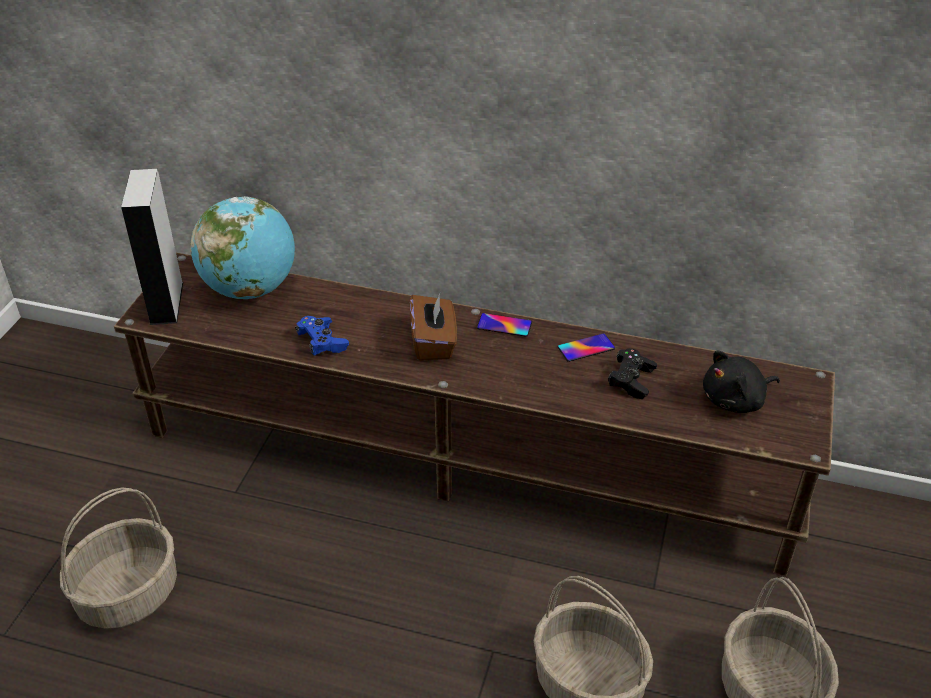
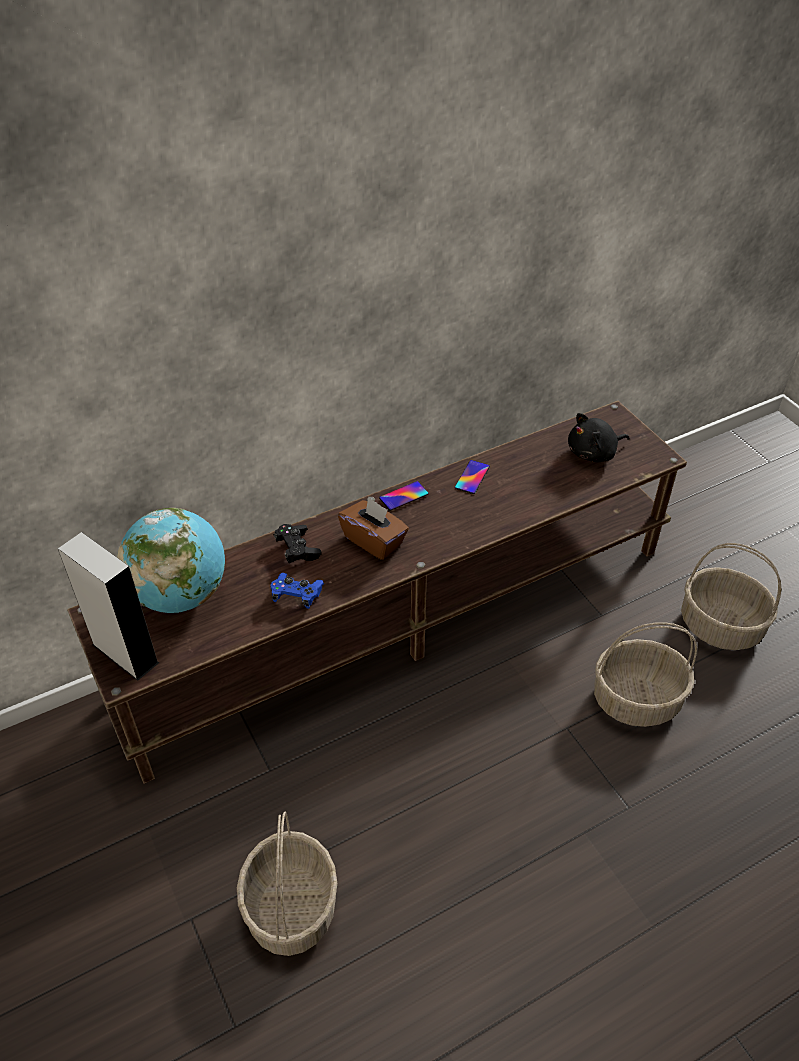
camera: 45 degrees left, 5 degrees up
black game controller [608,348,657,399] -> black game controller moved to [273,524,322,563]
black plush toy [703,350,780,413] -> black plush toy turned 45 degrees clockwise [568,413,629,462]

